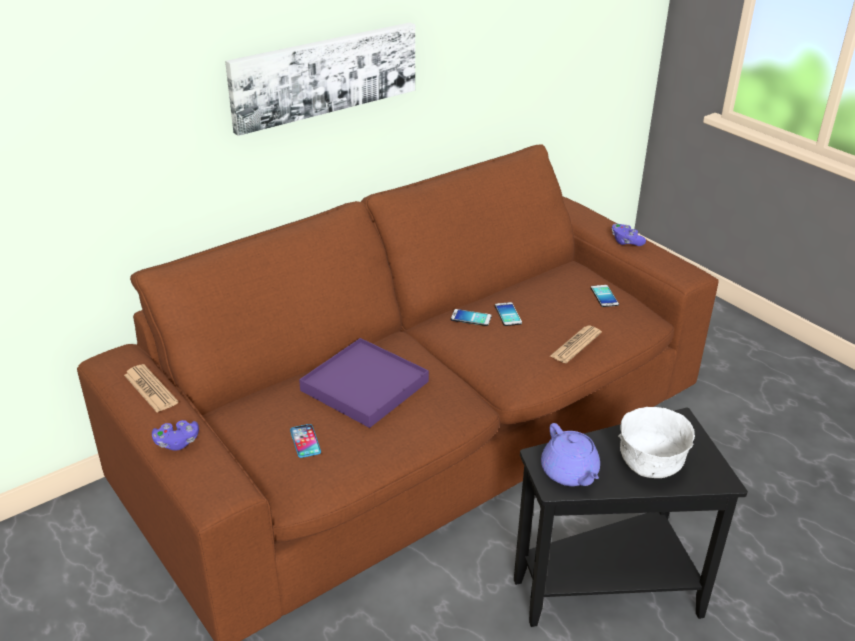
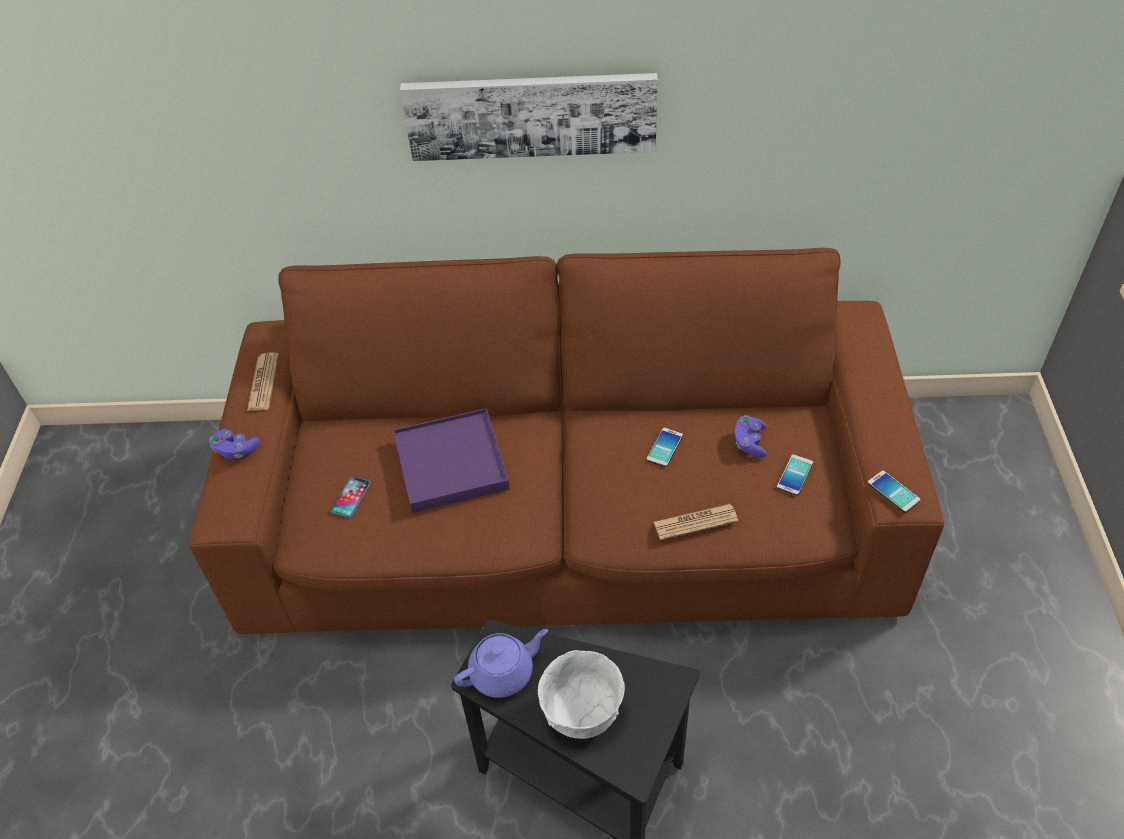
camera: 40 degrees right, 15 degrees up
phone [451,309,492,326] -> phone moved to [867,470,920,513]
purple teapot [541,423,600,486] -> purple teapot turned 135 degrees counterclockwise [454,629,548,698]
purple game controller [612,224,646,246] -> purple game controller moved to [735,415,767,458]

